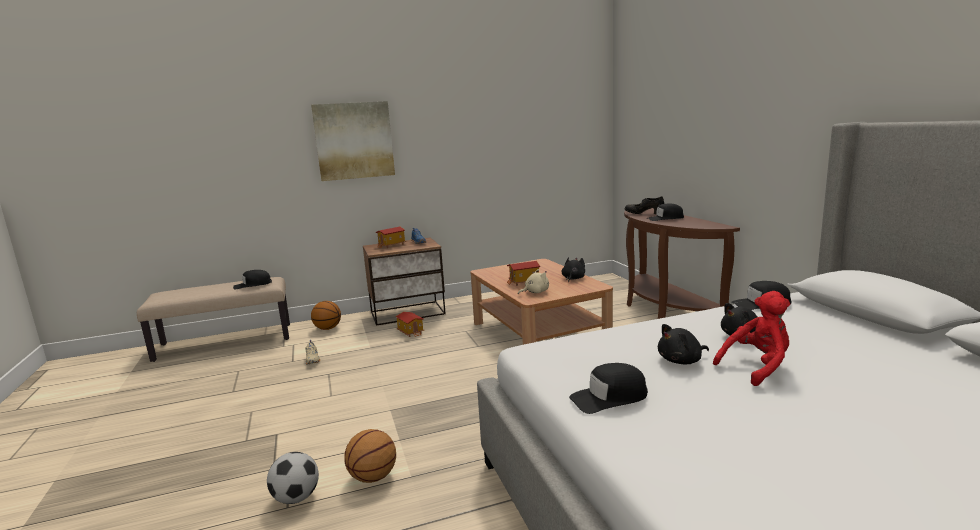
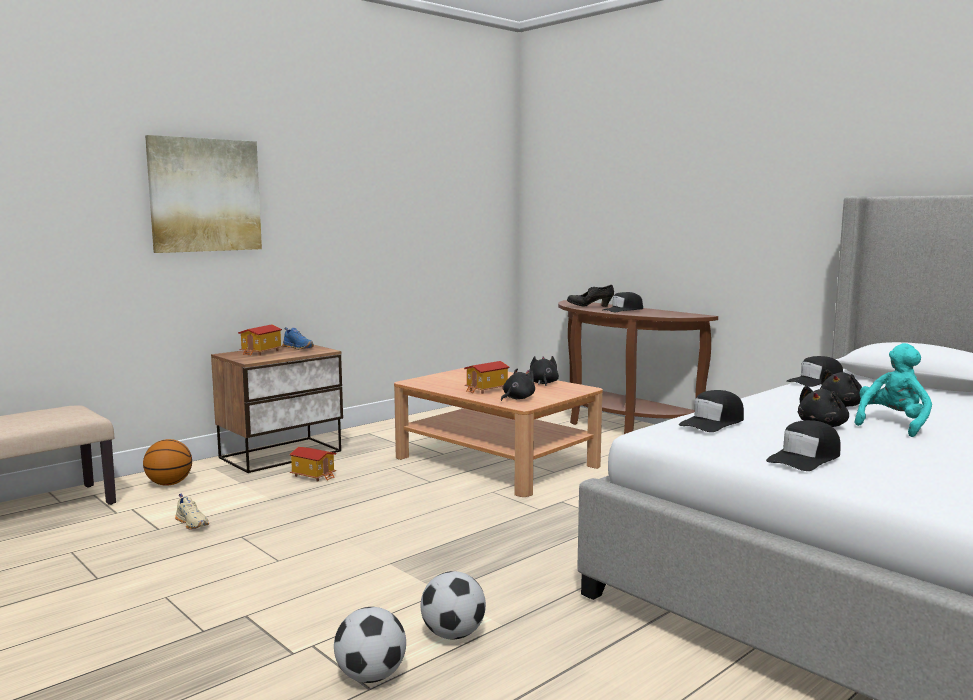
camera: 25 degrees left, 5 degrees down
black cap [233,270,272,289] -> black cap moved to [679,390,744,432]
basketball [344,429,396,483] -> football [421,571,486,640]
beige plush toy [518,269,549,294] -> black plush toy [501,368,535,401]
red plush toy [713,291,790,386] -> turquoise plush toy [855,343,932,437]

